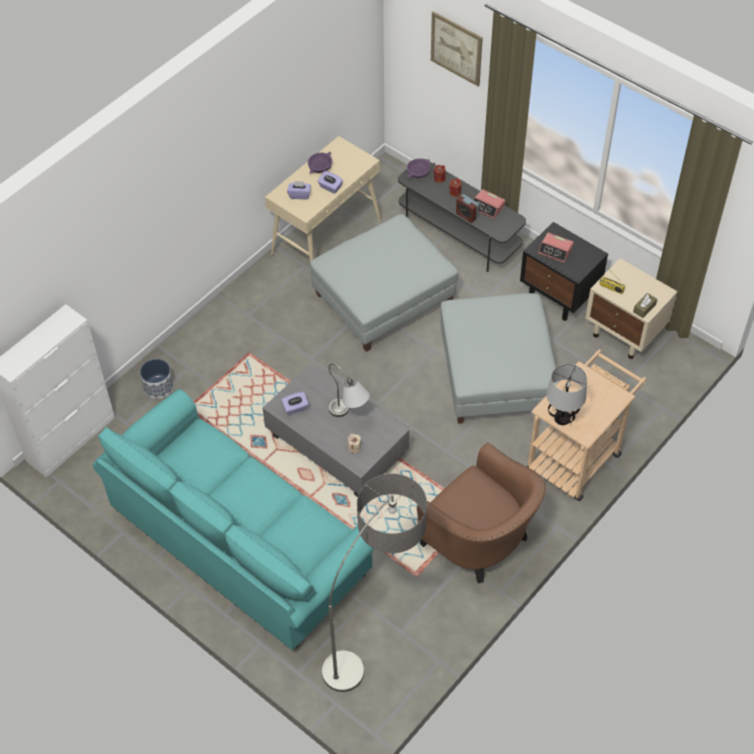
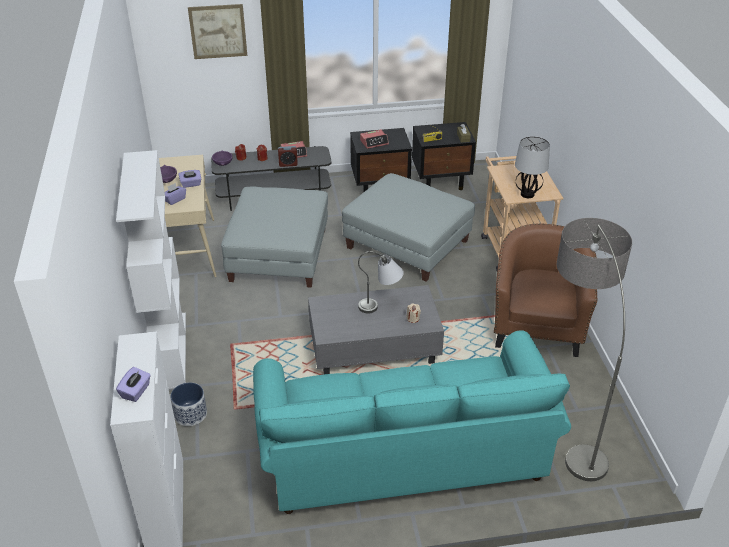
camera: 50 degrees left, 15 degrees down
purple tissue box [281,392,309,415] -> purple tissue box moved to [116,367,151,402]
brown armchair [417,443,546,583] -> brown armchair turned 75 degrees counterclockwise [494,224,597,357]
beige nightstand [585,258,678,359] -> black nightstand [412,122,476,190]
none -> white bookcase [116,150,186,389]

